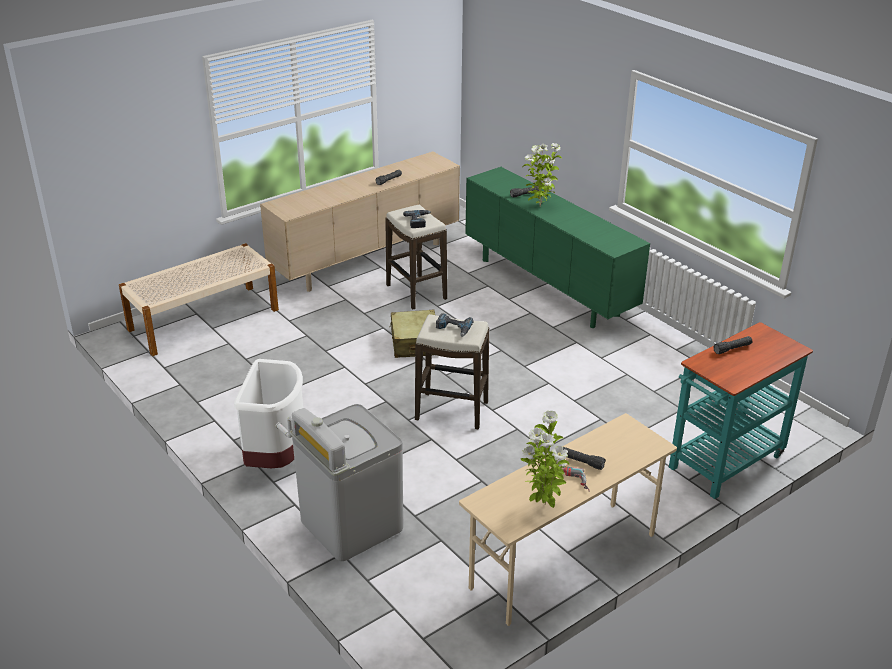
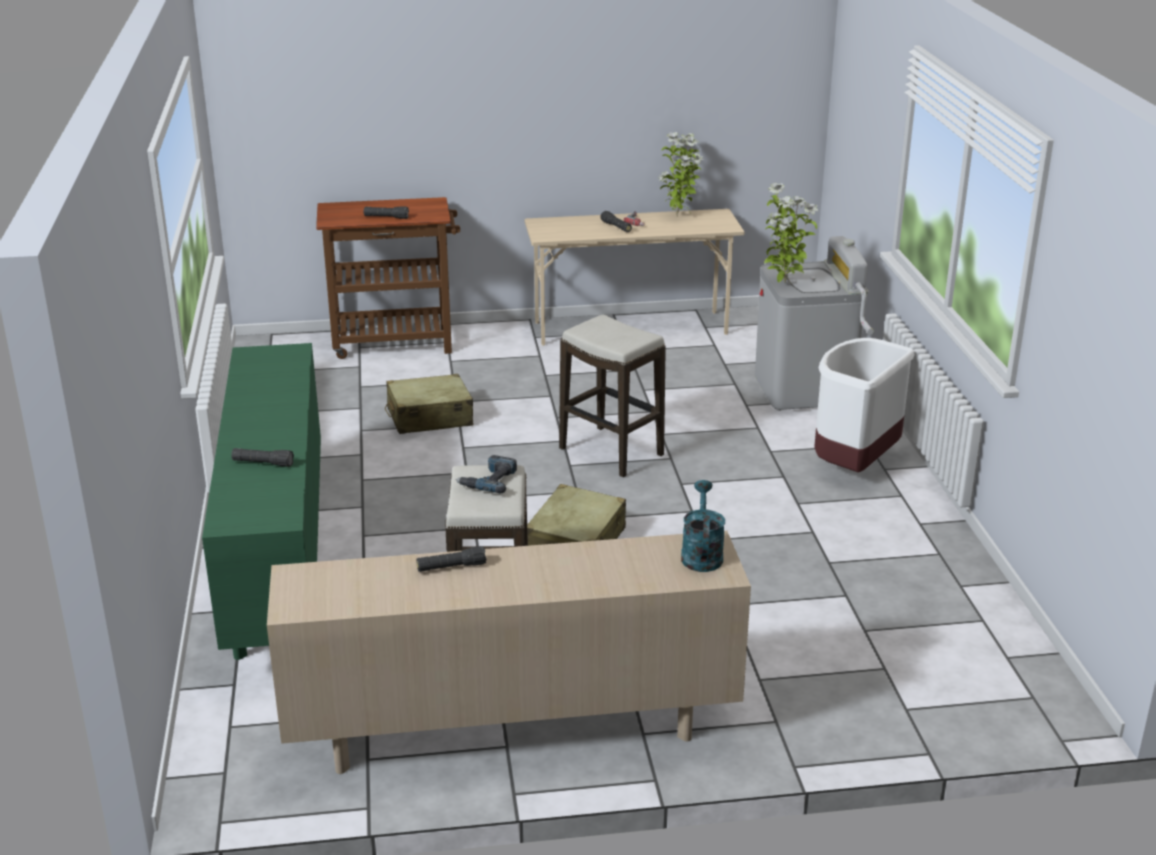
camera: 150 degrees left, 5 degrees down
beige bench [119,243,279,357] -> none
power drill [436,313,474,337] -> none
potted plant [522,143,562,206] -> potted plant moved to [764,183,818,283]
turquoise cart [669,322,813,499] -> brown cart [316,197,460,359]
none -> beige suitcase [385,374,473,434]
none -> turquoise watering can [681,480,725,572]

